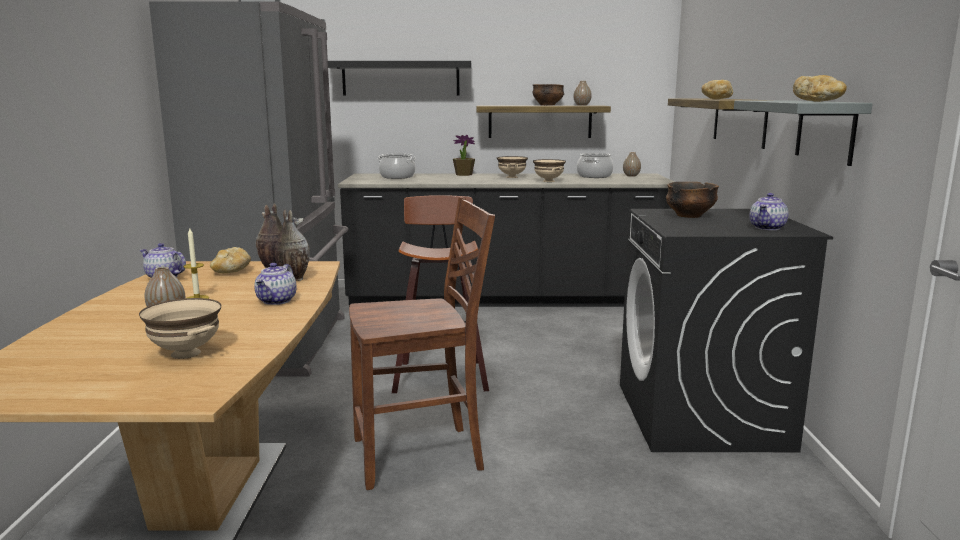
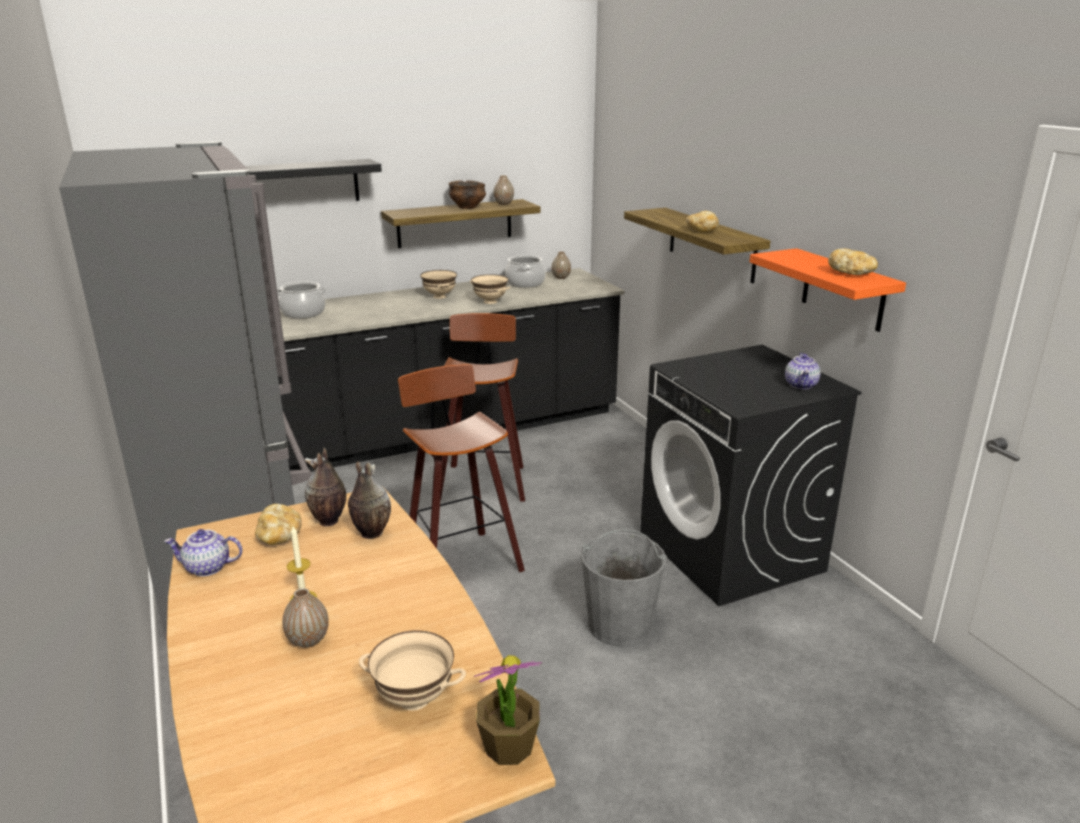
camera: 25 degrees left, 10 degrees up
teapot [254,263,296,305] -> none
brown chair [349,198,495,490] -> none
potted plant [453,135,475,176] -> potted plant moved to [474,655,542,765]
bowl [666,182,719,218] -> none
grey shelf [734,101,873,166] -> orange shelf [750,248,906,332]
none -> stool [440,313,525,501]
none -> grey bucket [581,529,667,647]

